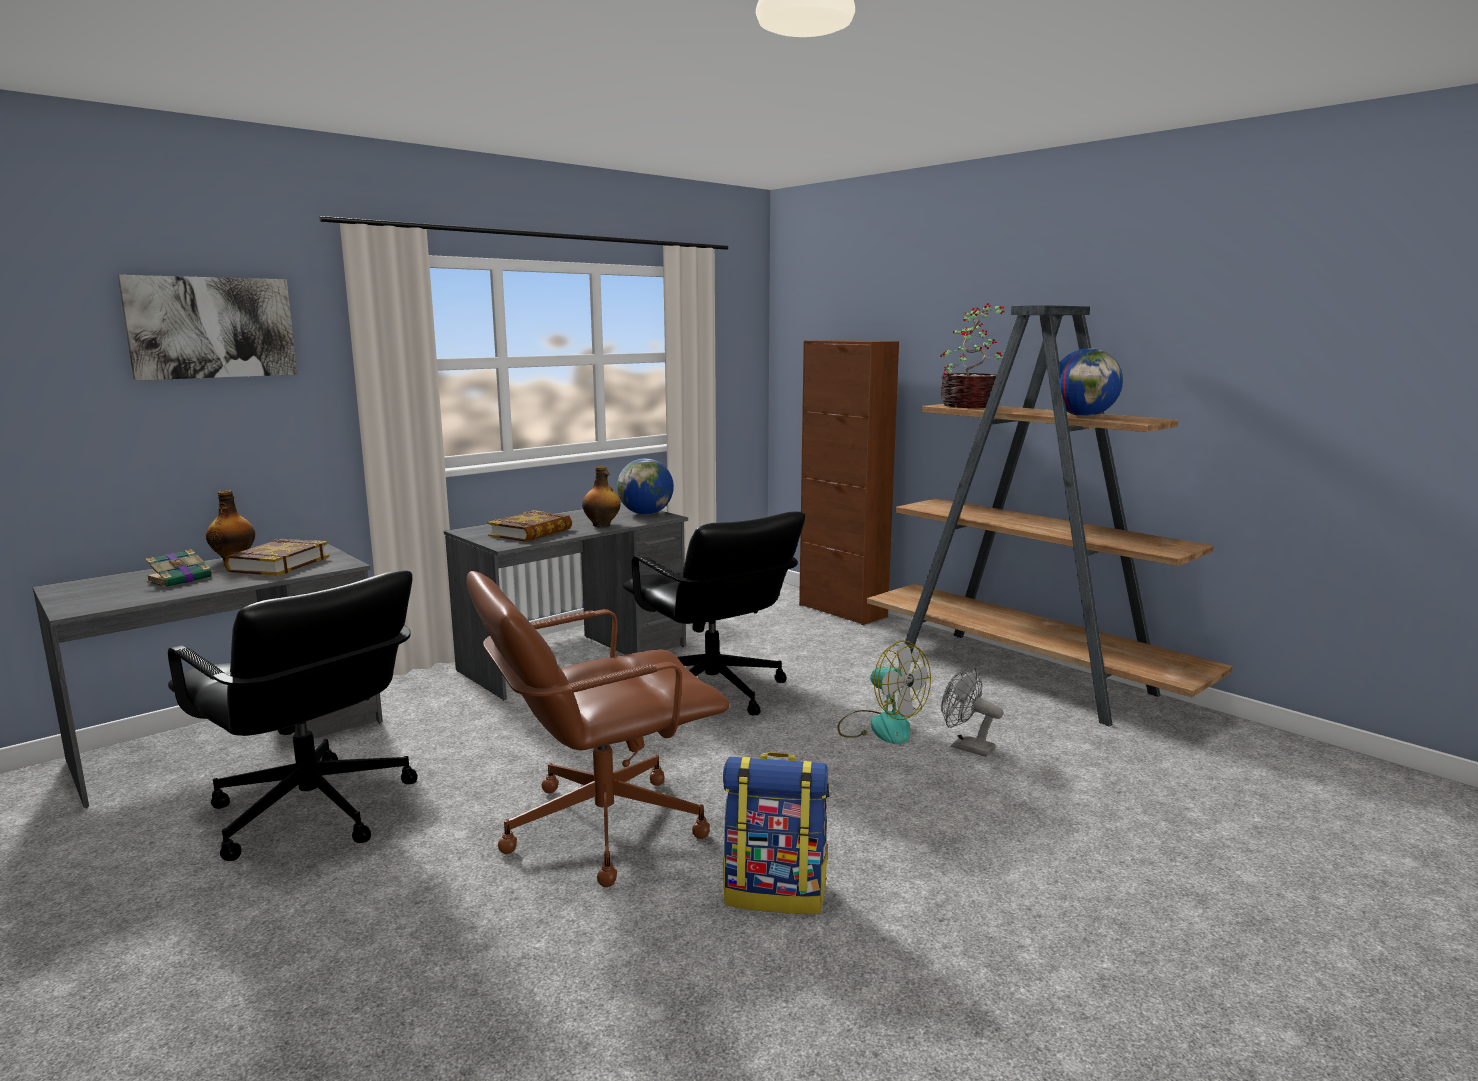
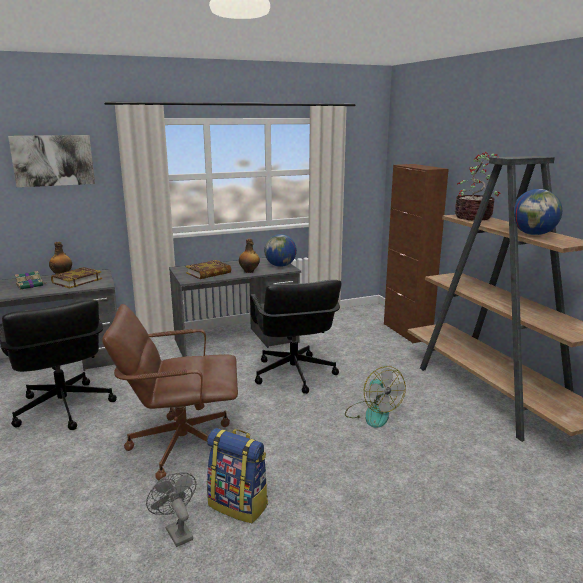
camera: 20 degrees right, 5 degrees up
grey fan [941,667,1003,757] -> grey fan moved to [146,472,196,547]

